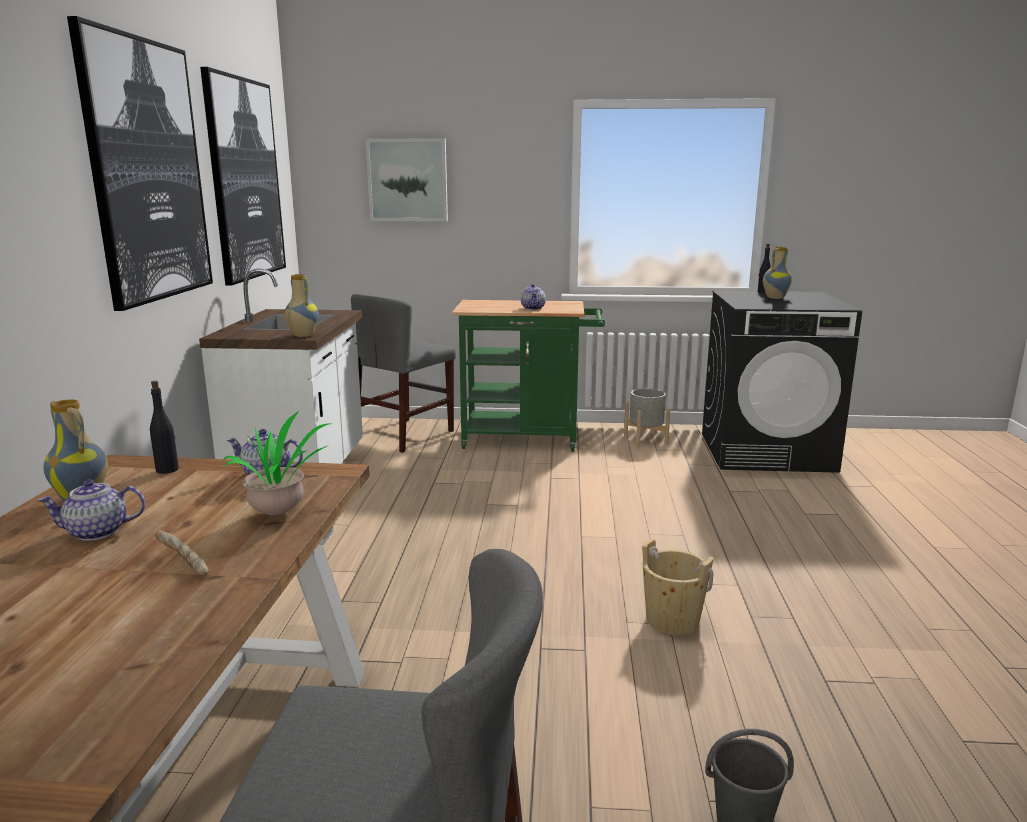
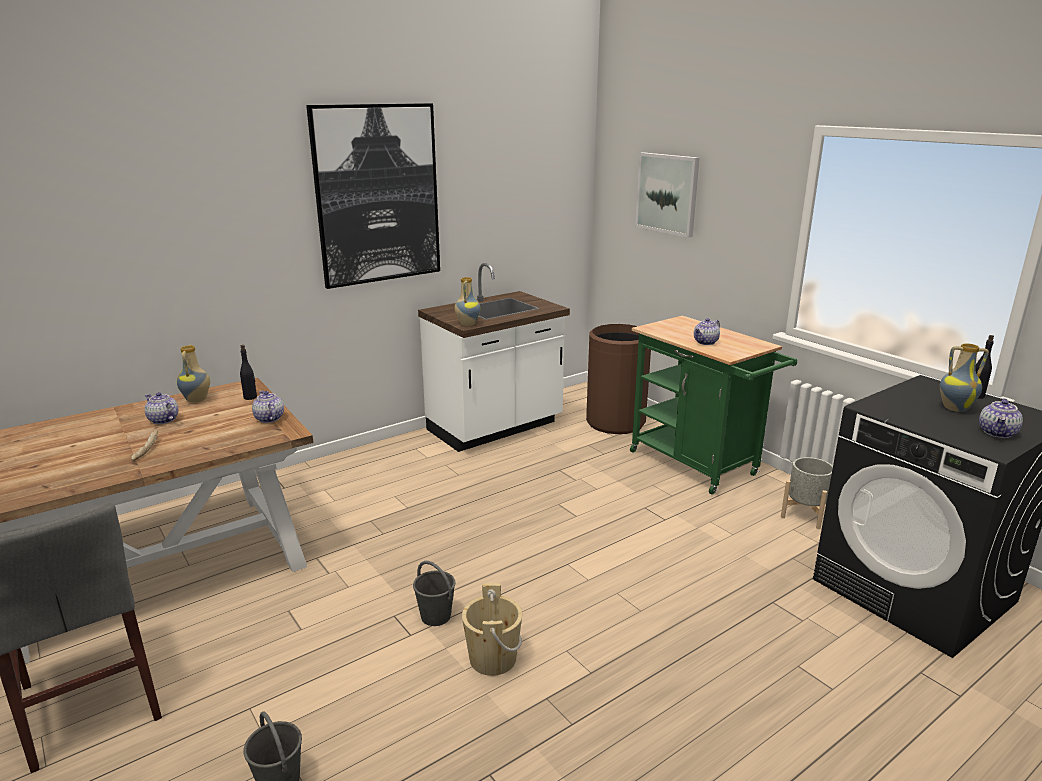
camera: 50 degrees right, 5 degrees up
picture [200,67,286,285] -> none
potted plant [224,411,332,515] -> none
grey chair [351,294,456,453] -> brown trash can [586,324,651,434]
none -> grey bucket [413,561,455,626]
none -> teapot [979,398,1023,438]

